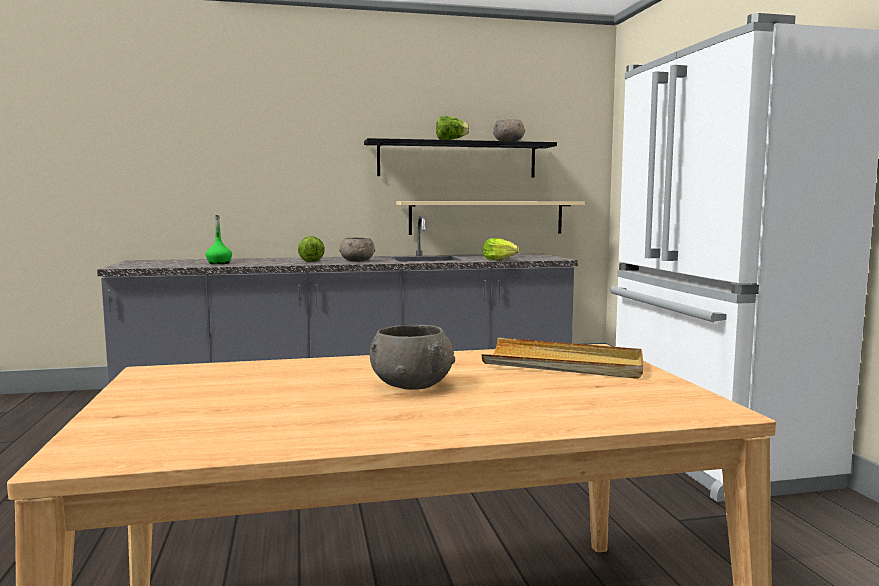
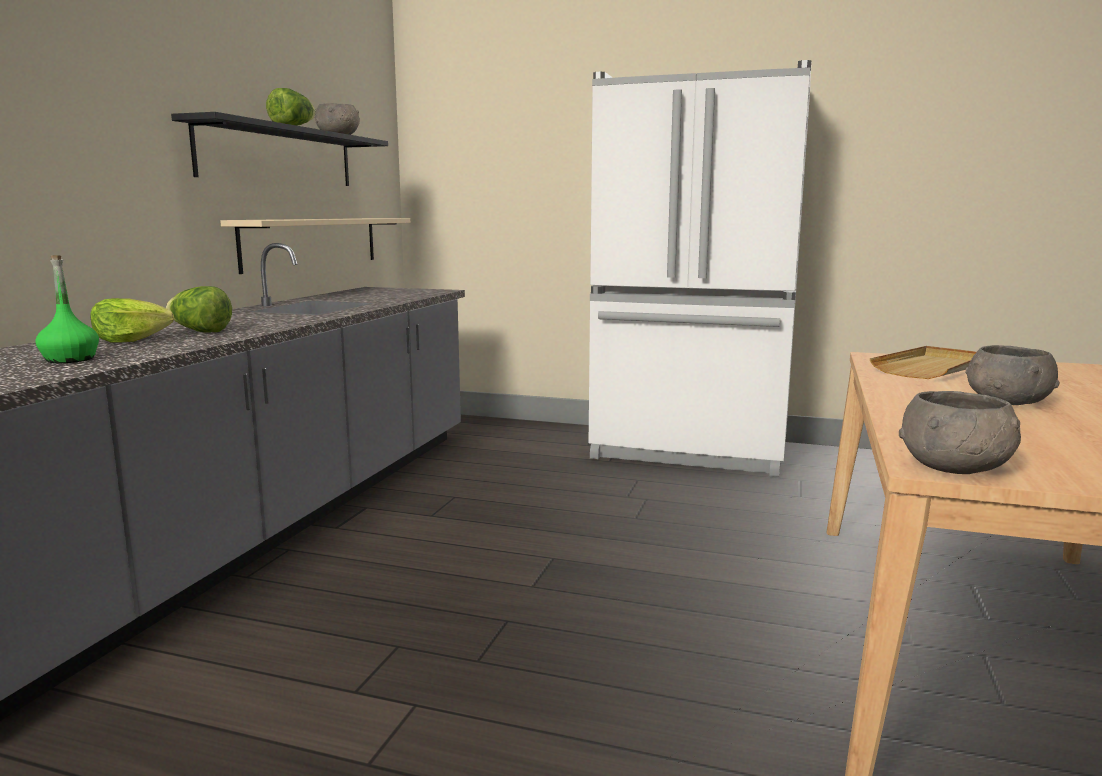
camera: 60 degrees left, 5 degrees up
grey bowl [339,237,375,262] -> grey bowl moved to [899,391,1021,474]
lettuce [483,238,519,260] -> lettuce moved to [90,298,174,343]

